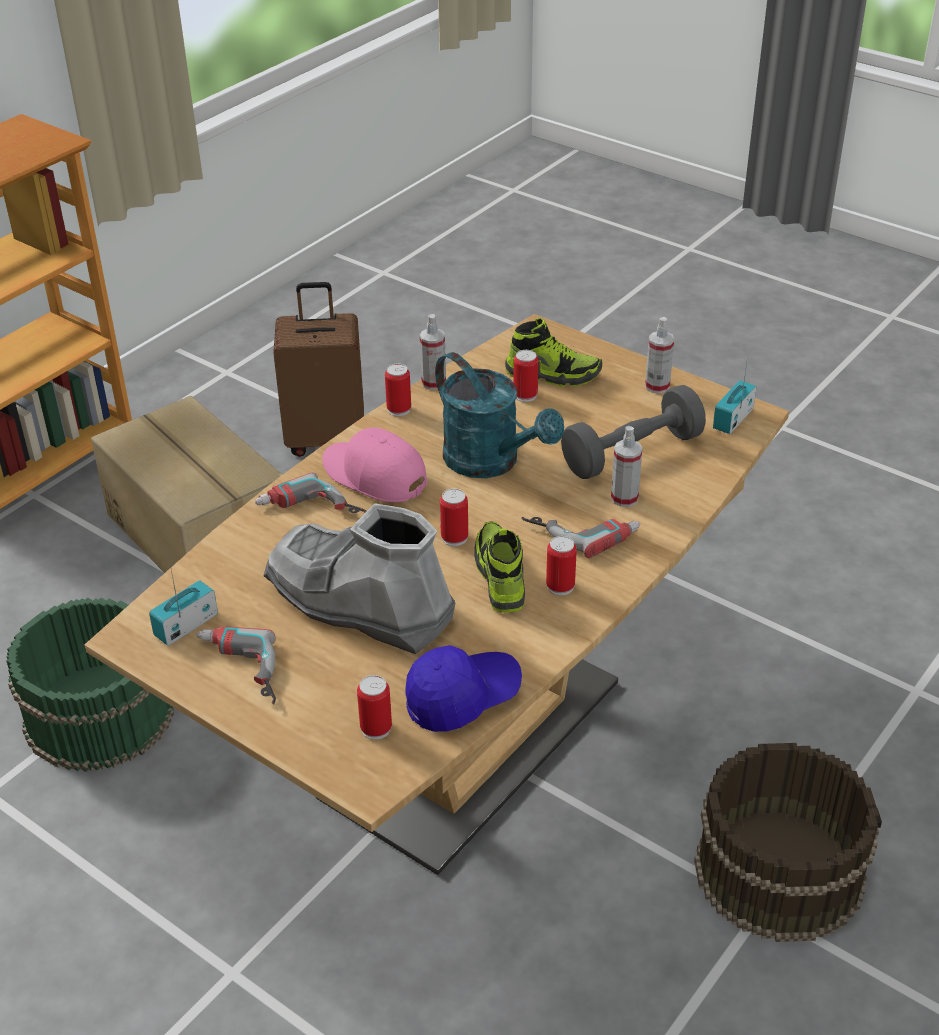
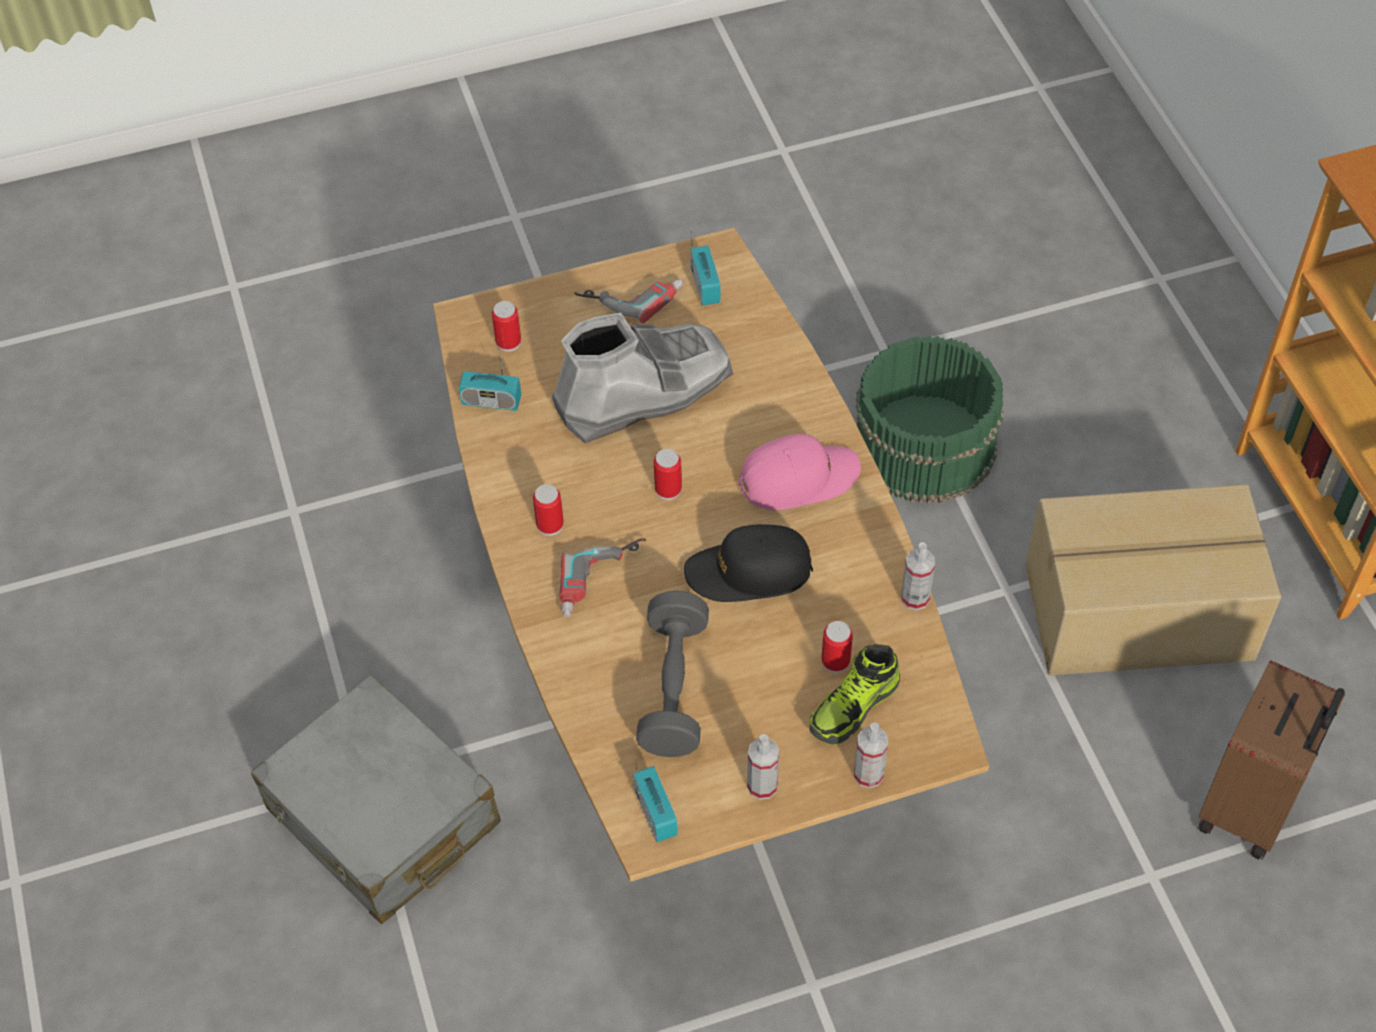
camera: 125 degrees right, 15 degrees up
power drill [255,472,367,513] -> none
can [385,364,411,416] -> none
blue cap [405,645,522,732] -> radio [459,339,521,411]
turquoise watering can [435,352,564,478] -> black cap [684,524,813,602]
shoe [474,522,525,613] -> none
spray bottle [611,426,642,507] -> spray bottle moved to [854,722,888,788]
brown bucket [694,743,882,942] -> grey suitcase [251,675,501,924]

